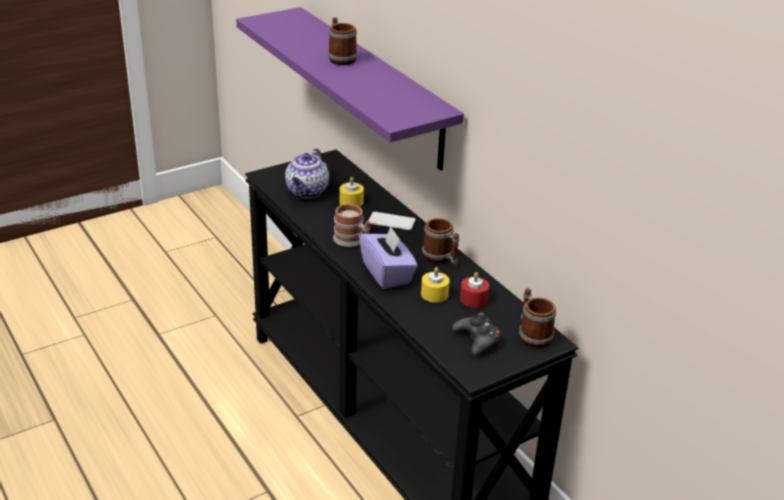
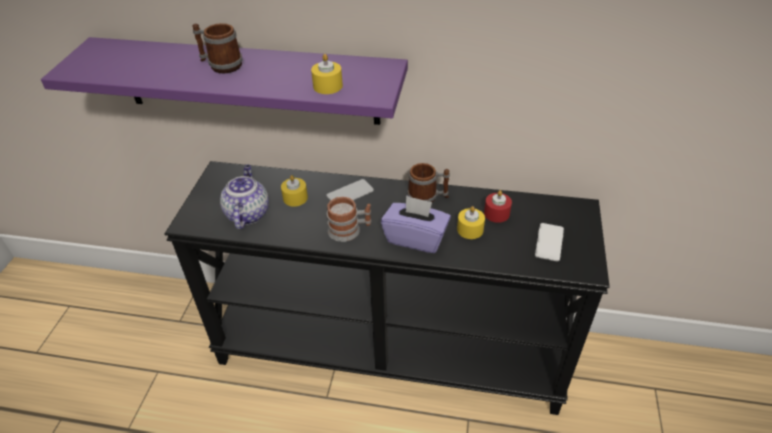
camera: 45 degrees left, 10 degrees up
teapot [285,148,329,198] -> teapot turned 150 degrees counterclockwise [220,165,269,229]
black game controller [452,312,501,356] -> phone [535,223,564,261]
mug [519,288,556,348] -> none
none -> yellow candle [311,54,343,94]

